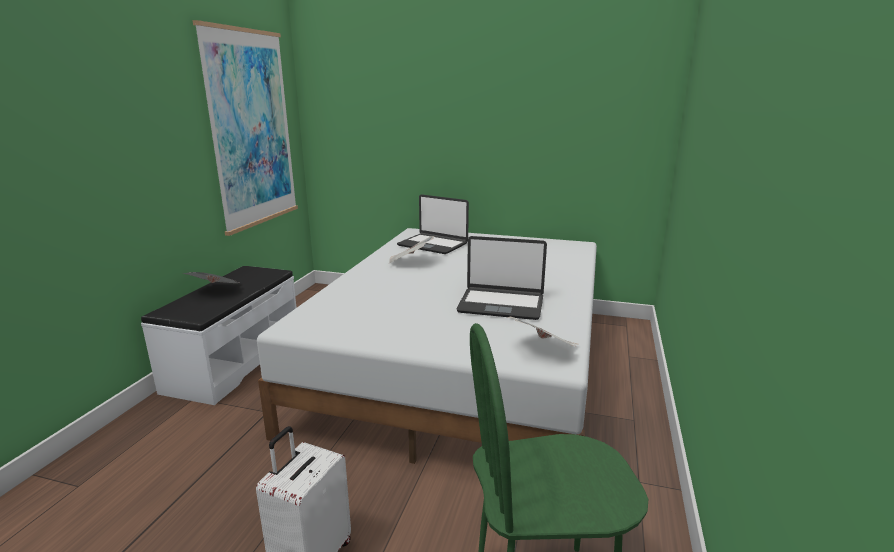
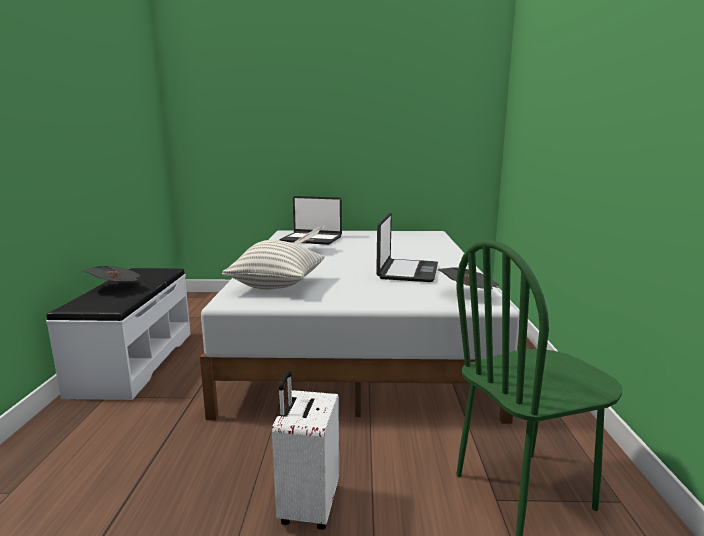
camera: 15 degrees left, 5 degrees down
picture [192,20,298,236] -> none
laptop [456,236,547,320] -> laptop turned 75 degrees counterclockwise [376,213,438,282]
none -> pillow [222,240,325,290]

